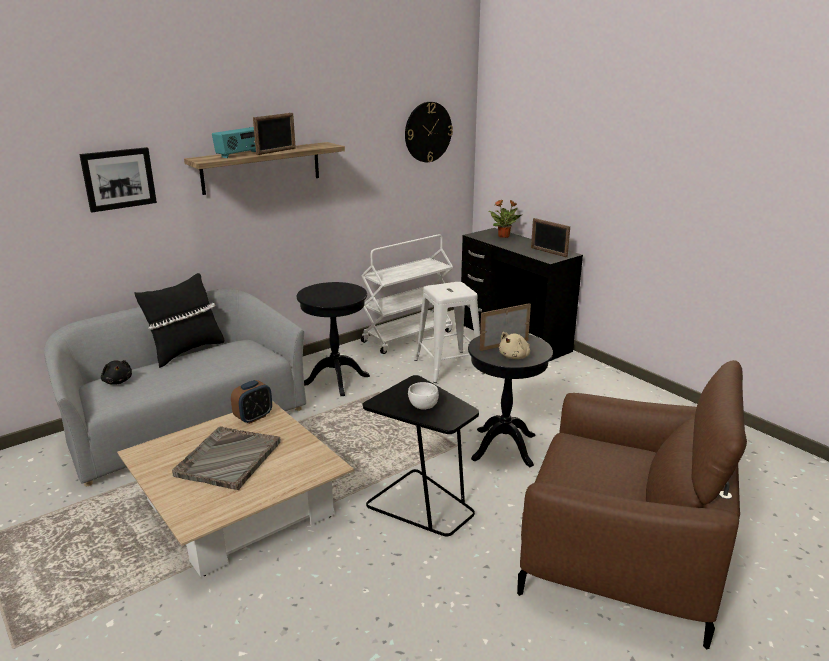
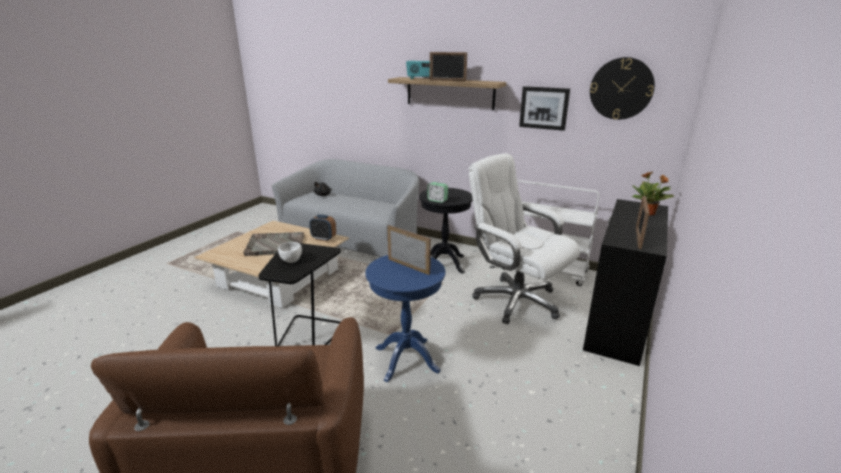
camera: 65 degrees right, 0 degrees up
picture [79,147,157,212] -> picture moved to [519,86,570,131]
black pillow [134,273,224,368] -> none
white stool [414,282,485,383] -> white office chair [469,153,580,324]
black side table [468,335,553,467] -> blue side table [365,255,445,382]
beige plush toy [499,332,530,359] -> none
none -> alarm clock [427,182,448,203]

